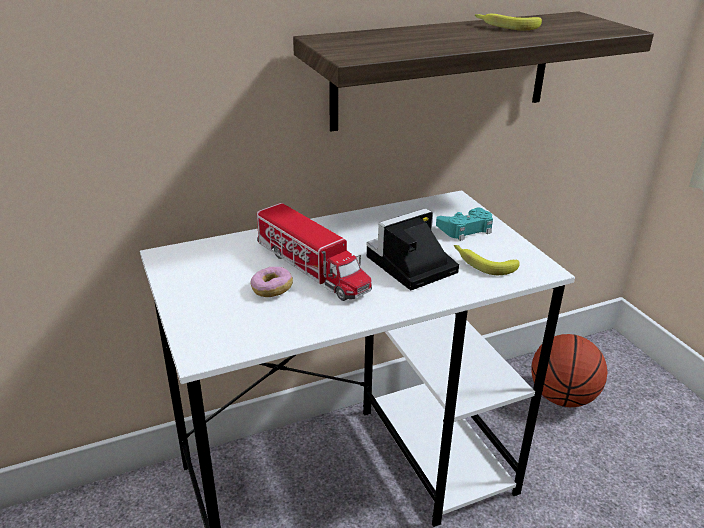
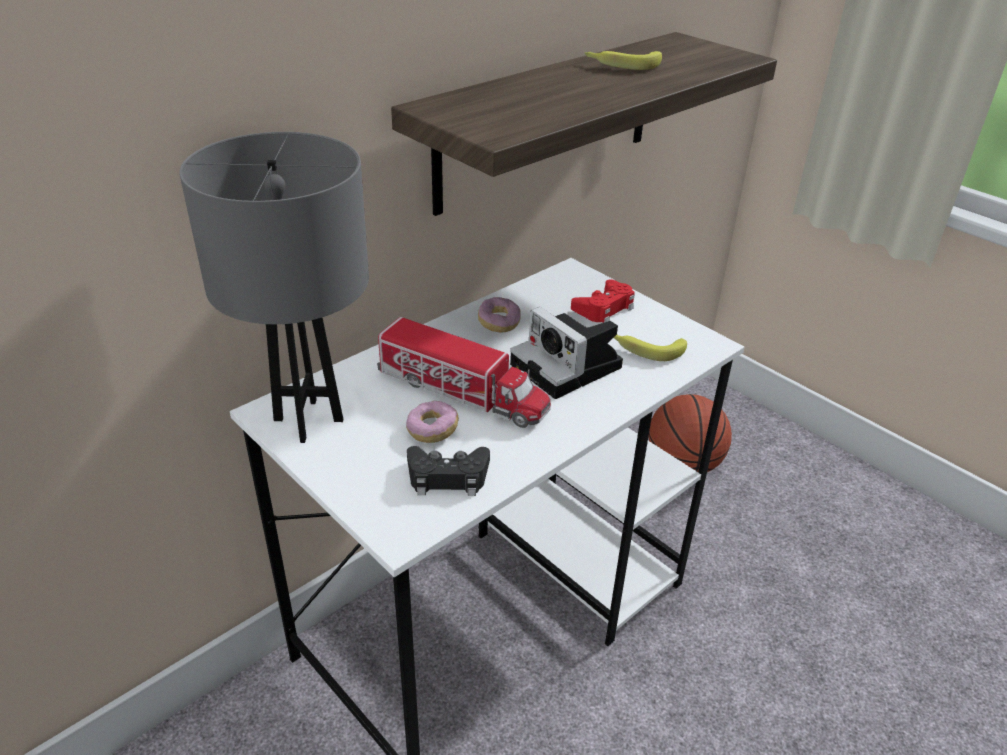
camera: 20 degrees left, 5 degrees up
camera [367,208,459,290] -> camera turned 75 degrees counterclockwise [510,307,623,399]
turquoise game controller [436,208,493,241] -> red game controller [571,279,635,323]
none -> grey table lamp [179,132,369,443]
none -> black game controller [407,446,490,496]
none -> donut [478,297,521,332]

